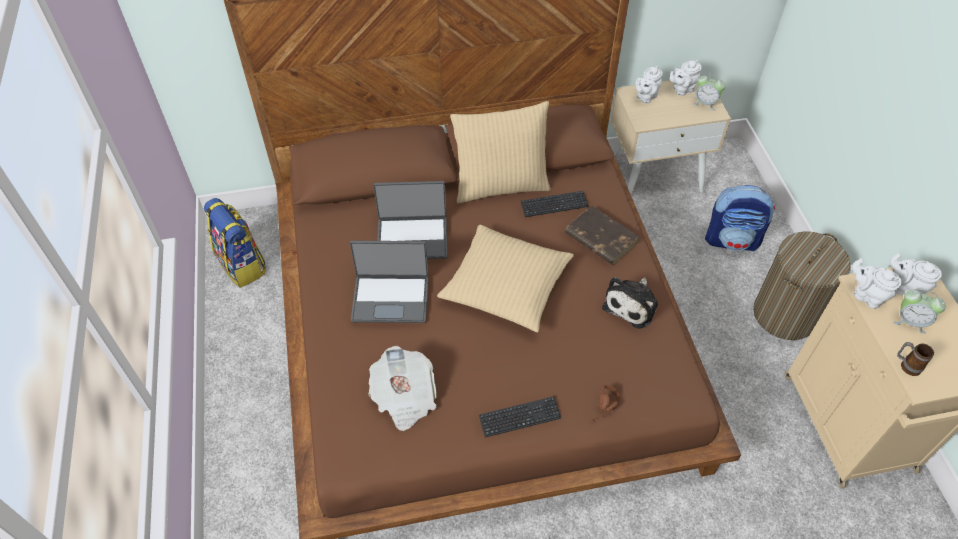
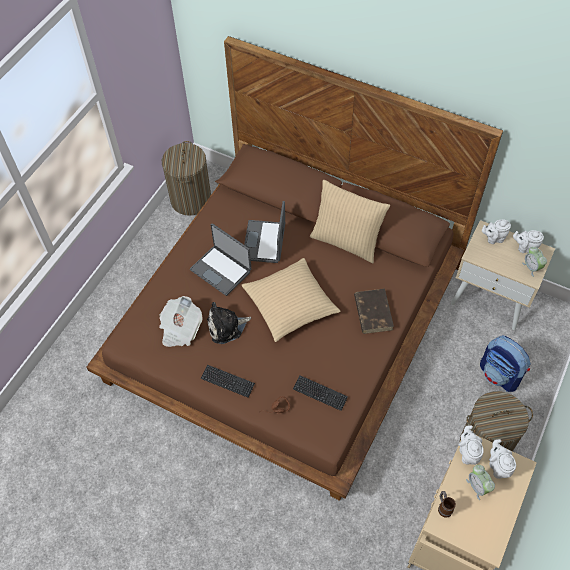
camera: 40 degrees right, 5 degrees up
backpack [204,198,266,288] -> laundry basket [162,141,211,216]
laptop [373,181,447,259] -> laptop turned 60 degrees clockwise [244,201,285,263]
keyboard [521,191,589,217] -> keyboard moved to [293,375,348,411]
plush toy [602,277,658,329] -> plush toy moved to [207,302,251,344]

